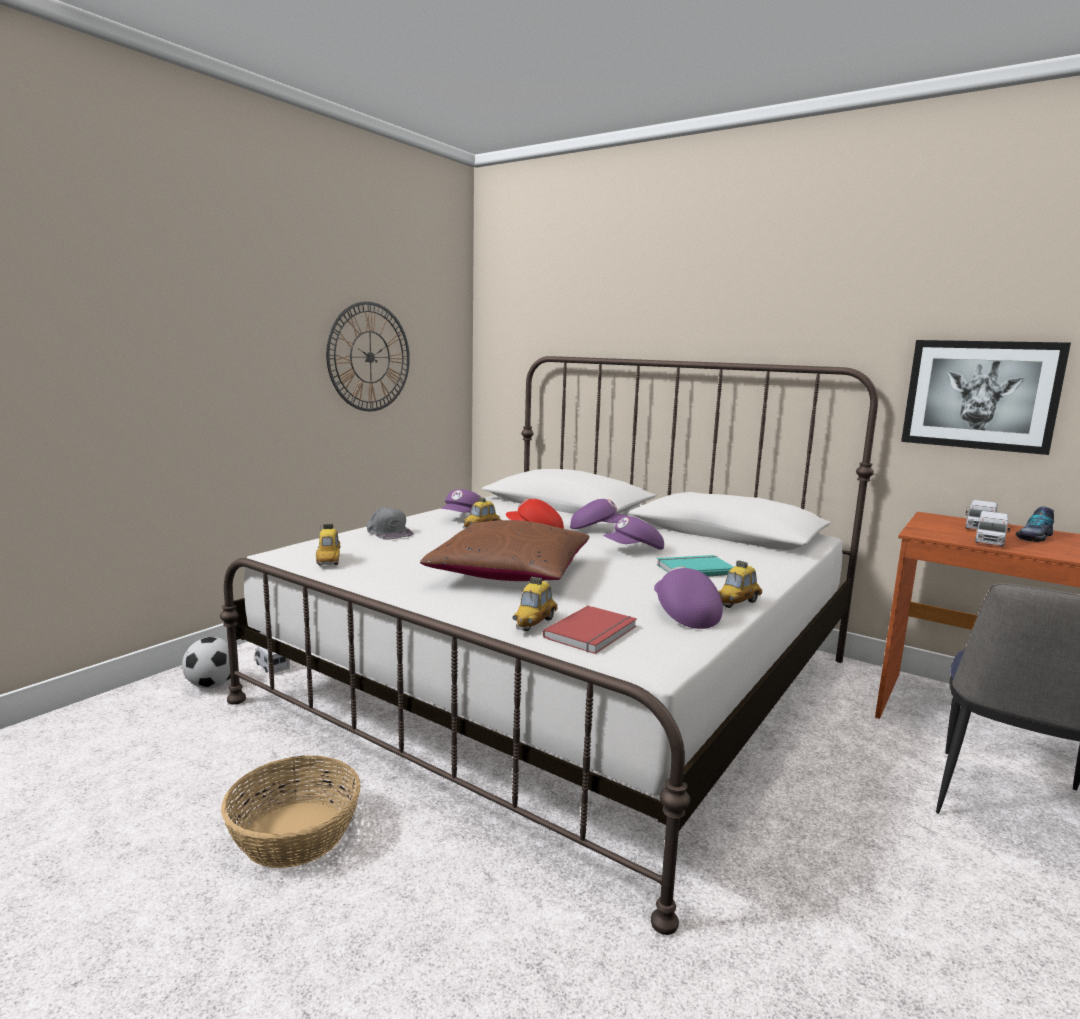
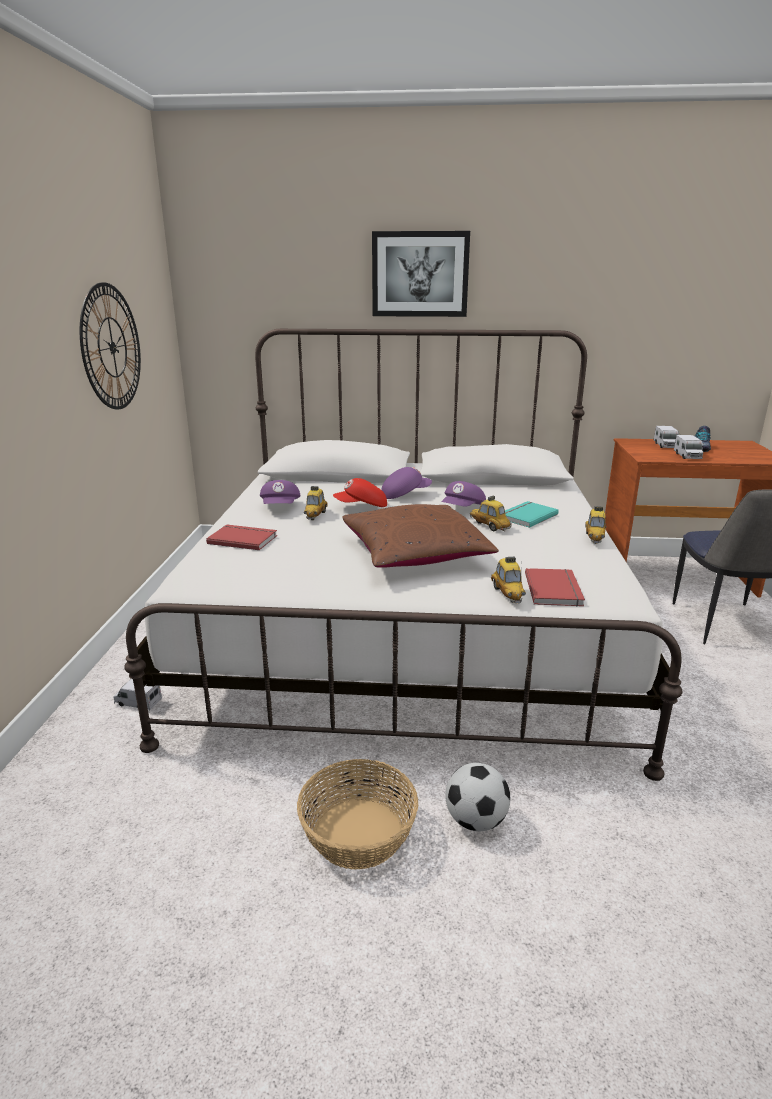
camera: 30 degrees left, 10 degrees up
football [182,637,231,688] -> football moved to [445,763,510,831]
toy car [316,524,341,566] -> toy car moved to [470,496,512,531]
grey cap [367,507,414,540] -> red book [206,525,277,550]
purple cap [654,566,723,629] -> none
picture [901,340,1071,455] -> picture moved to [372,231,470,317]

